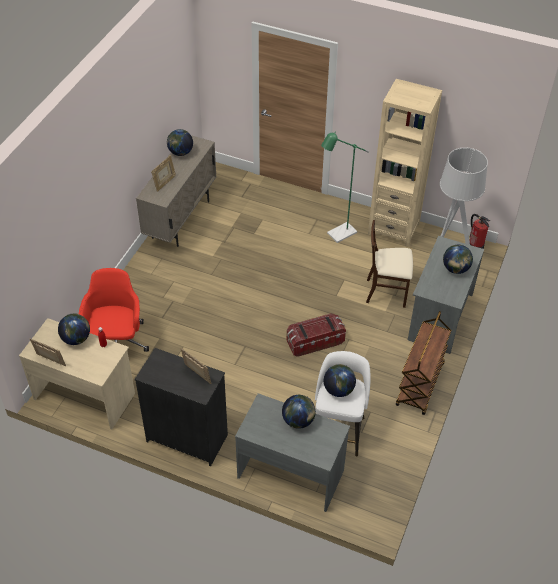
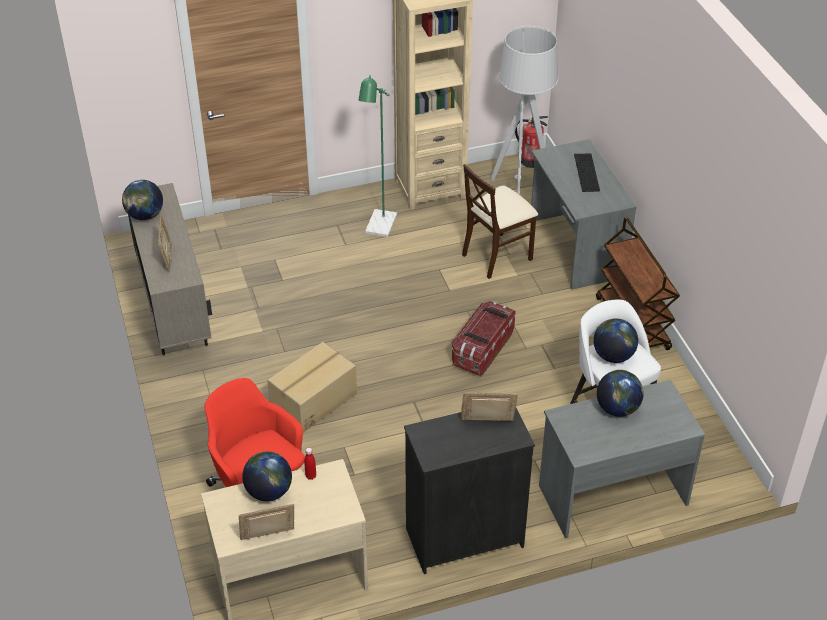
camera: 40 degrees left, 5 degrees down
globe [443,245,473,274] -> keyboard [574,154,600,192]
none -> cardboard box [267,342,357,433]

